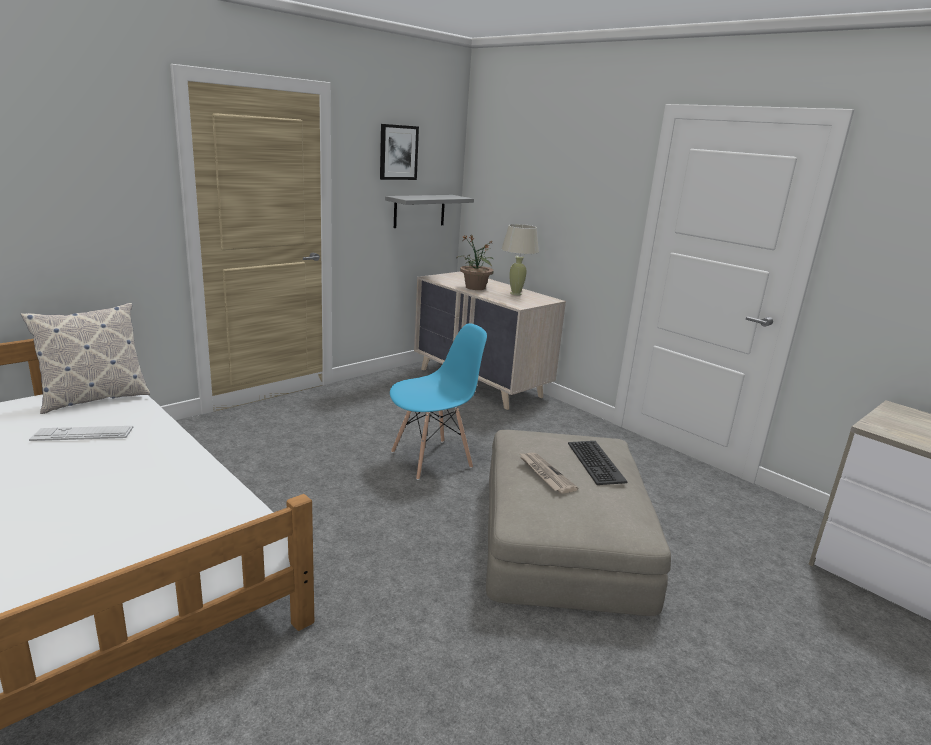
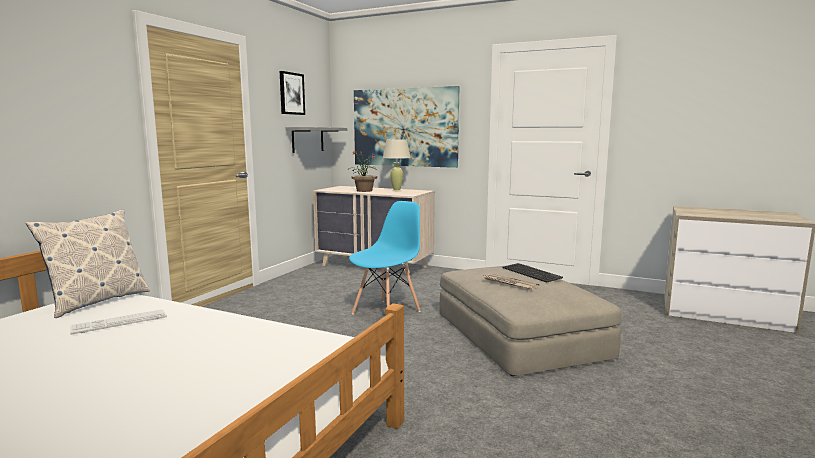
camera: 20 degrees left, 10 degrees down
none -> picture [354,86,459,168]

